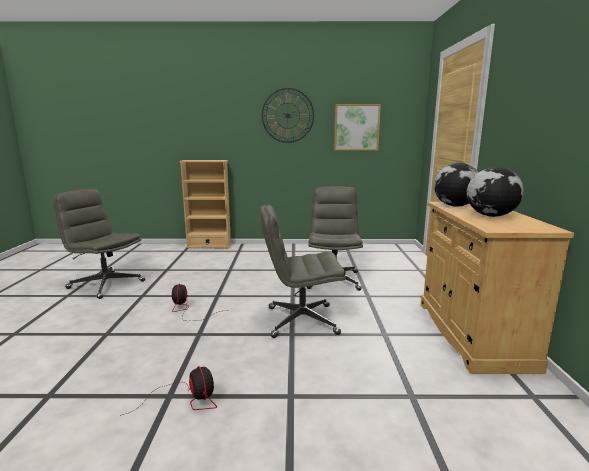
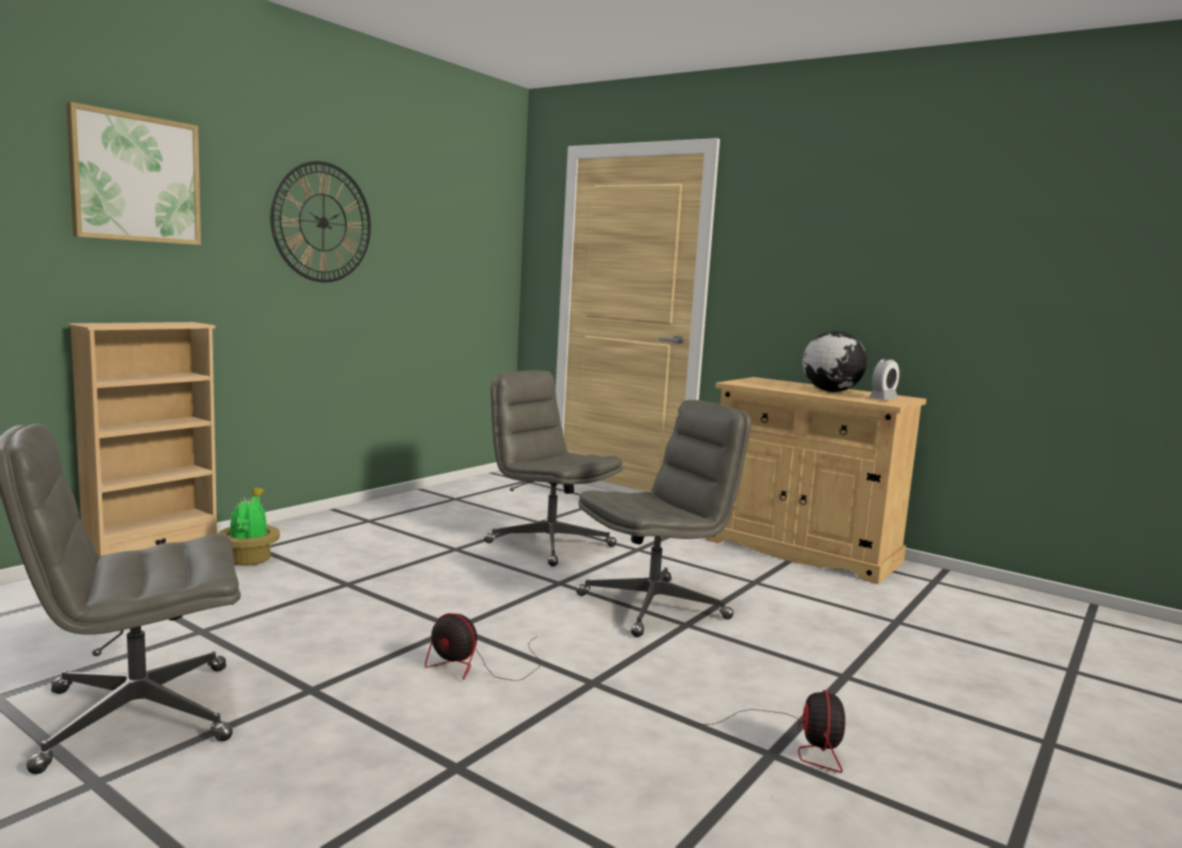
camera: 55 degrees left, 5 degrees down
fan [120,366,217,416] -> fan turned 90 degrees clockwise [689,690,845,773]
grey office chair [260,205,346,338] -> grey office chair turned 150 degrees counterclockwise [576,400,751,637]
picture [334,104,381,150] -> picture moved to [66,102,201,245]
globe [434,163,479,207] -> none
none -> potted plant [217,488,280,566]
none -> alarm clock [869,359,899,400]

